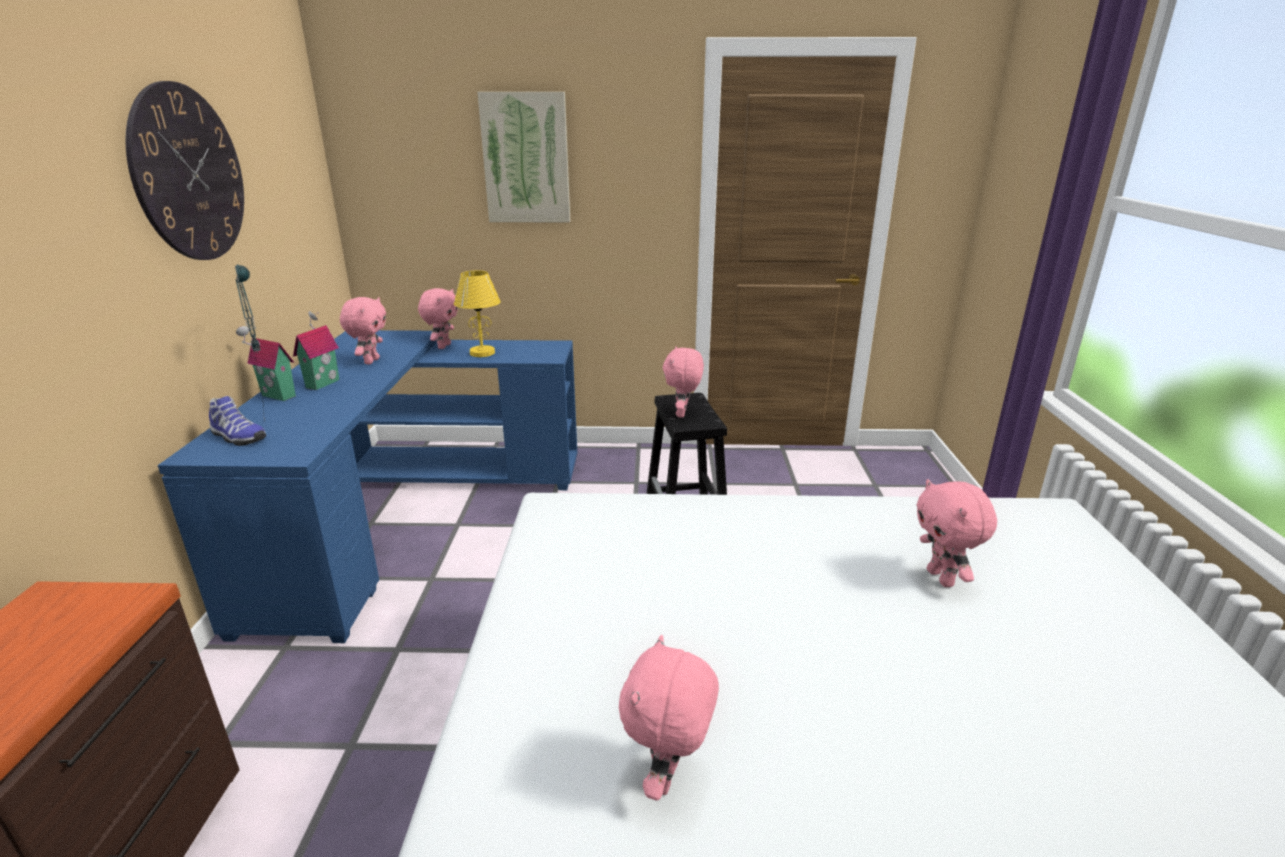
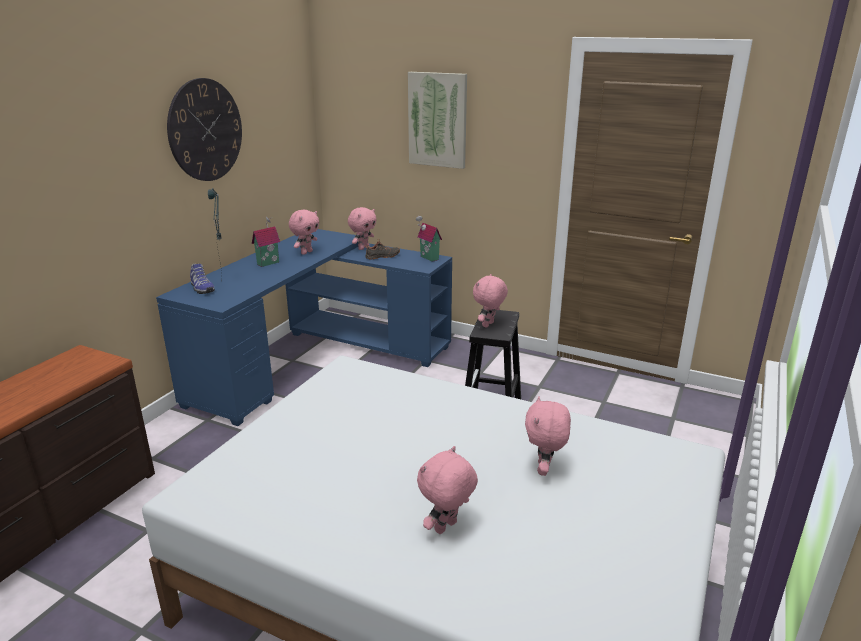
camera: 25 degrees right, 0 degrees up
toy house [236,326,296,401] -> toy house moved to [416,216,442,262]
yellow table lamp [454,270,501,357] -> black shoe [365,239,400,260]
pink plush toy [619,635,719,800] -> pink plush toy moved to [417,446,478,534]

